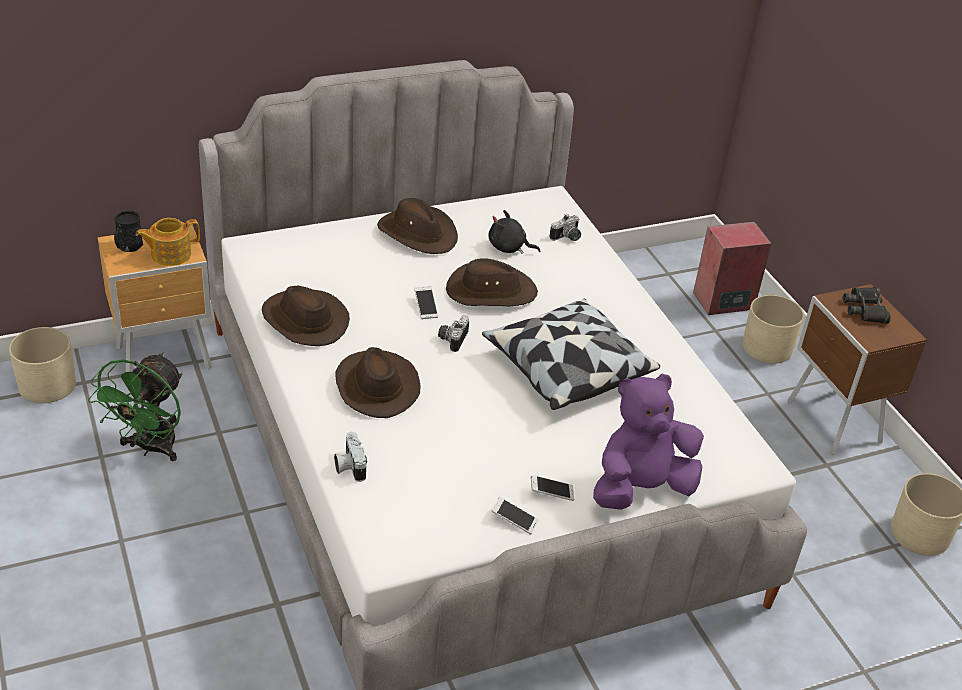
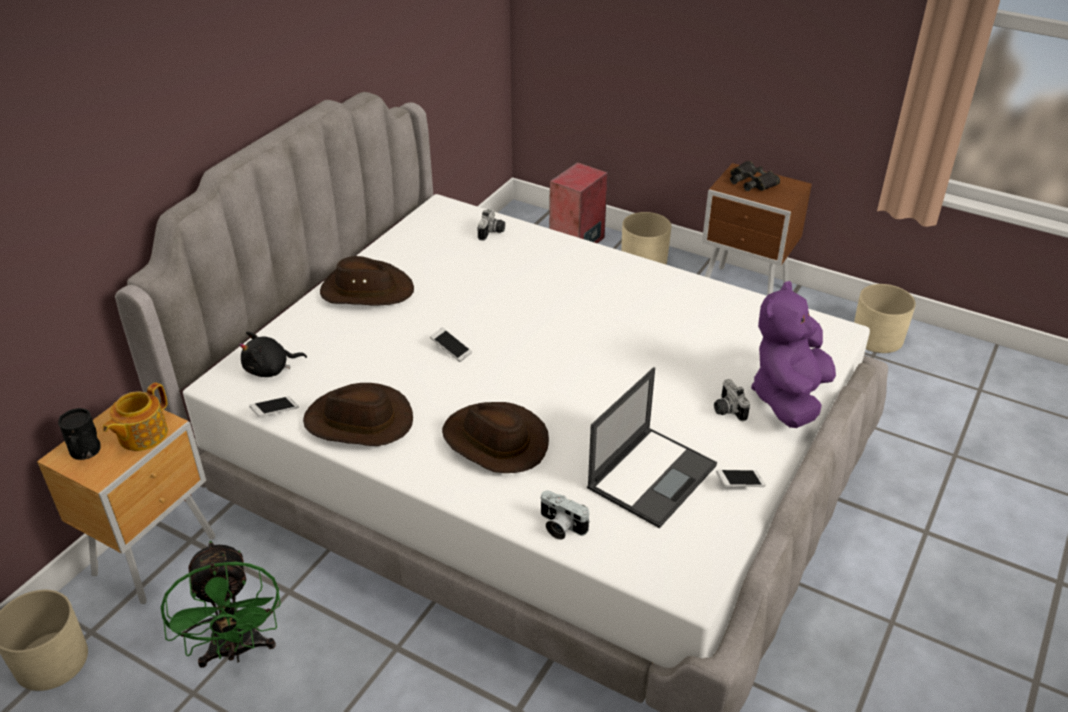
camera: 35 degrees left, 0 degrees up
camera [438,315,469,352] -> camera moved to [714,379,750,421]
brown hat [446,258,538,306] -> none
pillow [482,298,660,410] -> none
black plush toy [489,210,540,254] -> black plush toy moved to [239,331,307,377]
phone [531,475,574,501] -> phone moved to [249,396,299,417]
none -> laptop [587,367,717,528]

